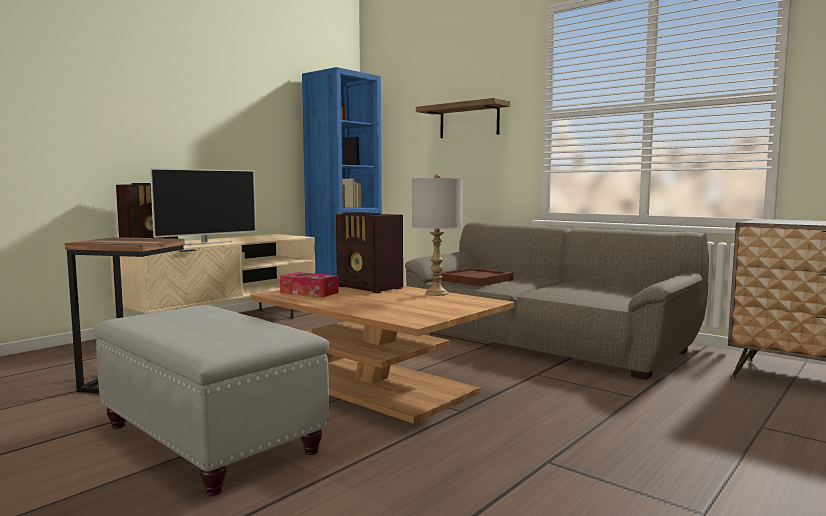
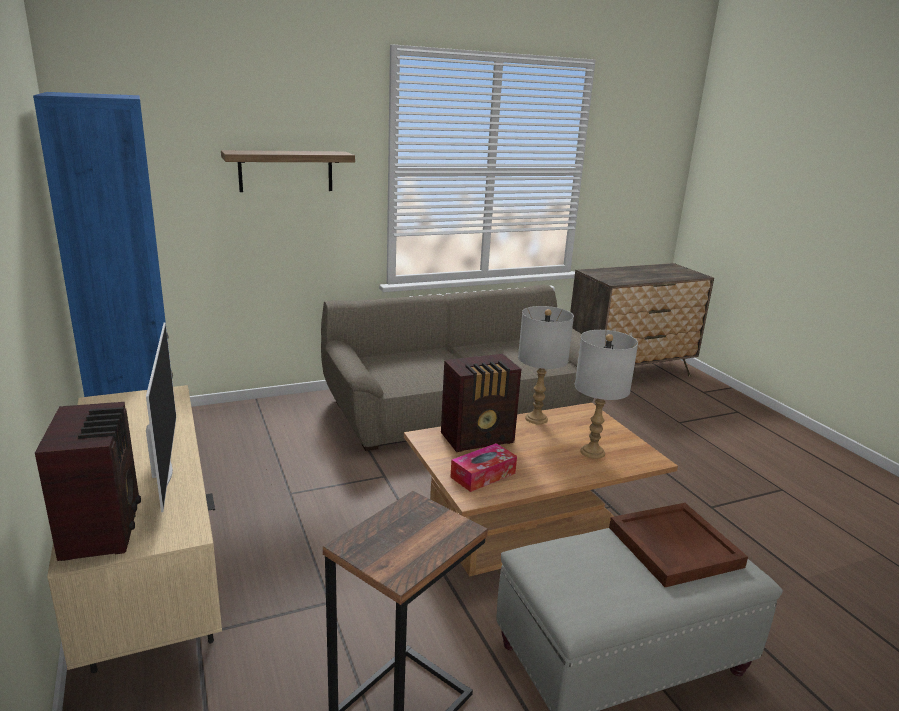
camera: 65 degrees left, 15 degrees up
brown tray [440,268,513,287] -> brown tray moved to [609,503,748,587]
none -> grey table lamp [574,330,638,459]

